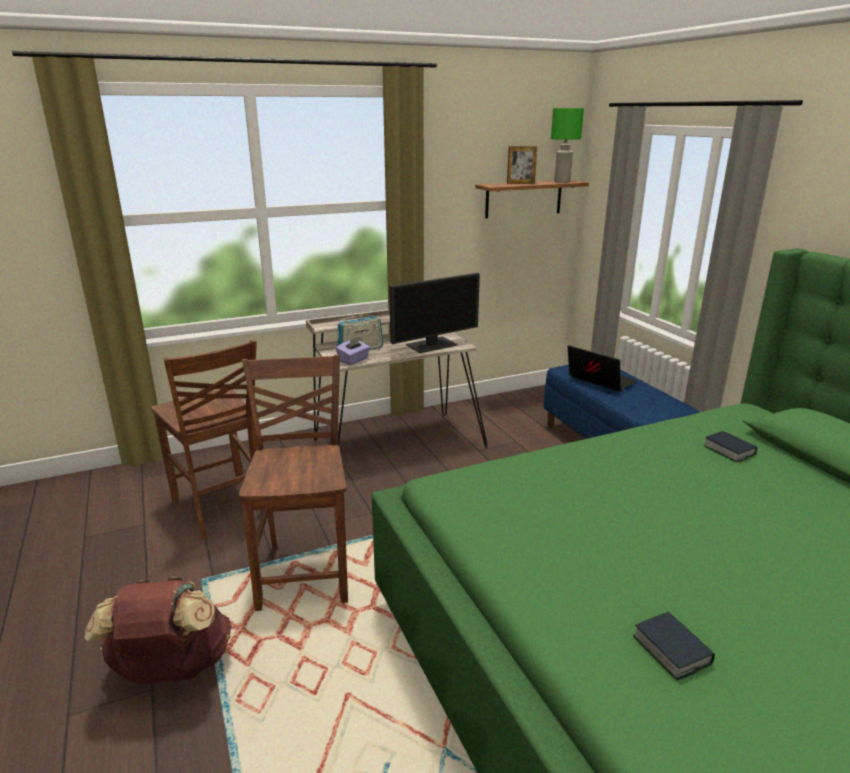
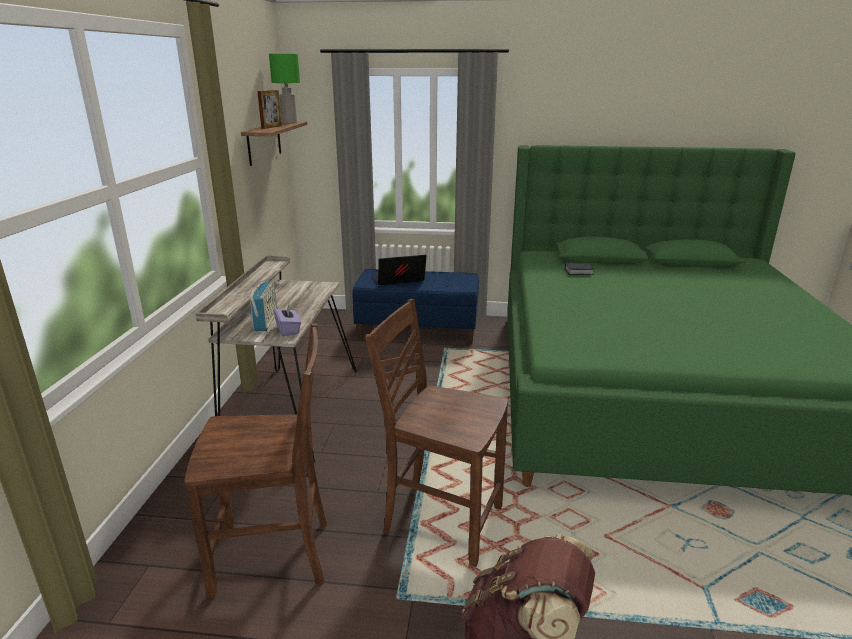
camera: 60 degrees left, 0 degrees up
monitor [389,273,480,353] -> none
book [633,611,715,681] -> none

